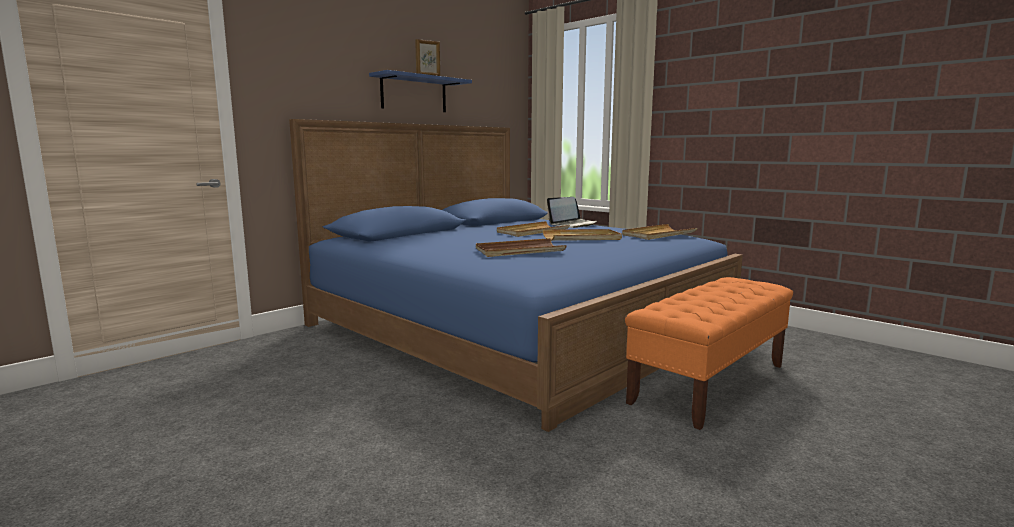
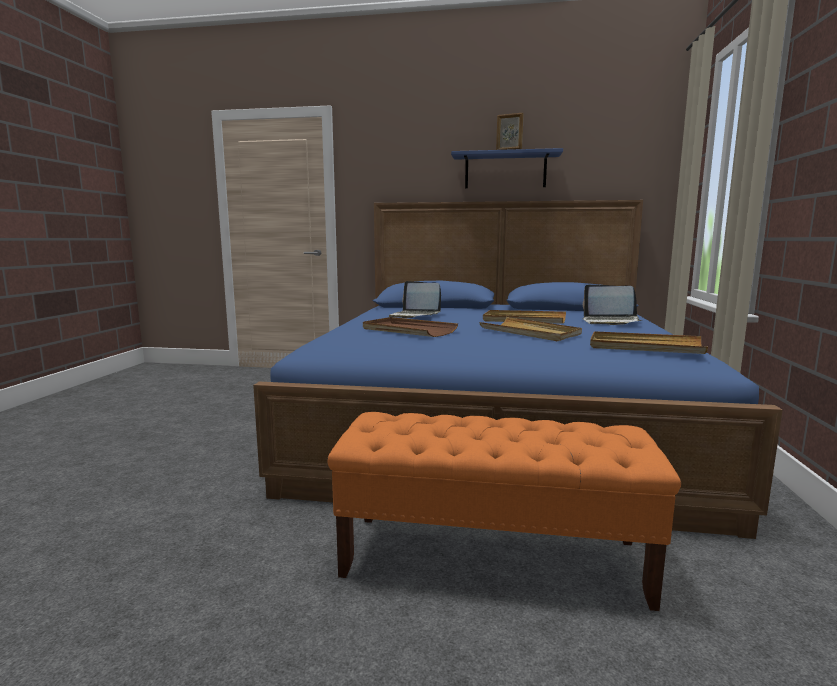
camera: 55 degrees right, 0 degrees up
none -> laptop [389,281,441,318]

